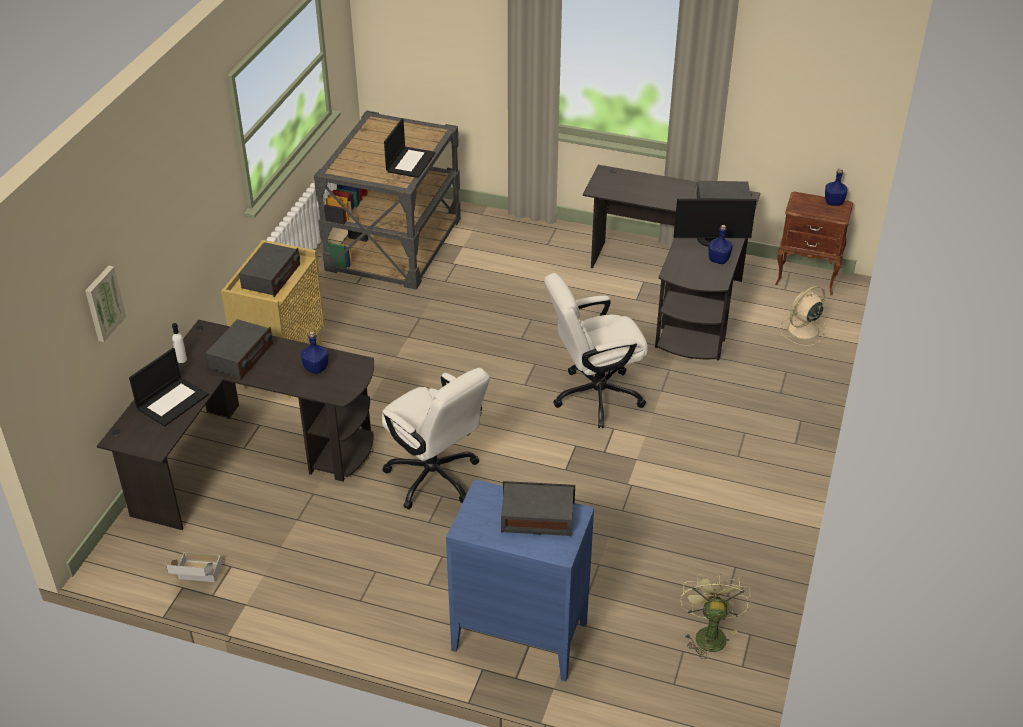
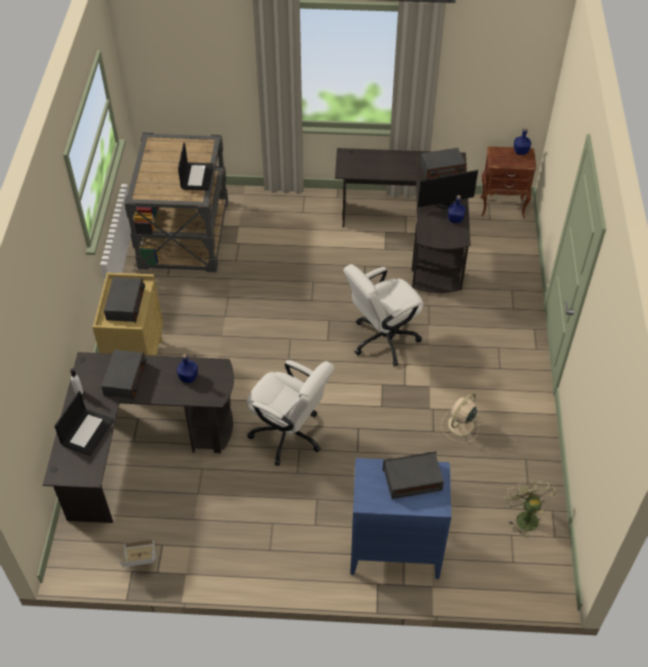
camera: 15 degrees left, 10 degrees up
picture [85,266,126,342] -> none
beige fan [779,286,826,346] -> beige fan moved to [441,393,479,443]

